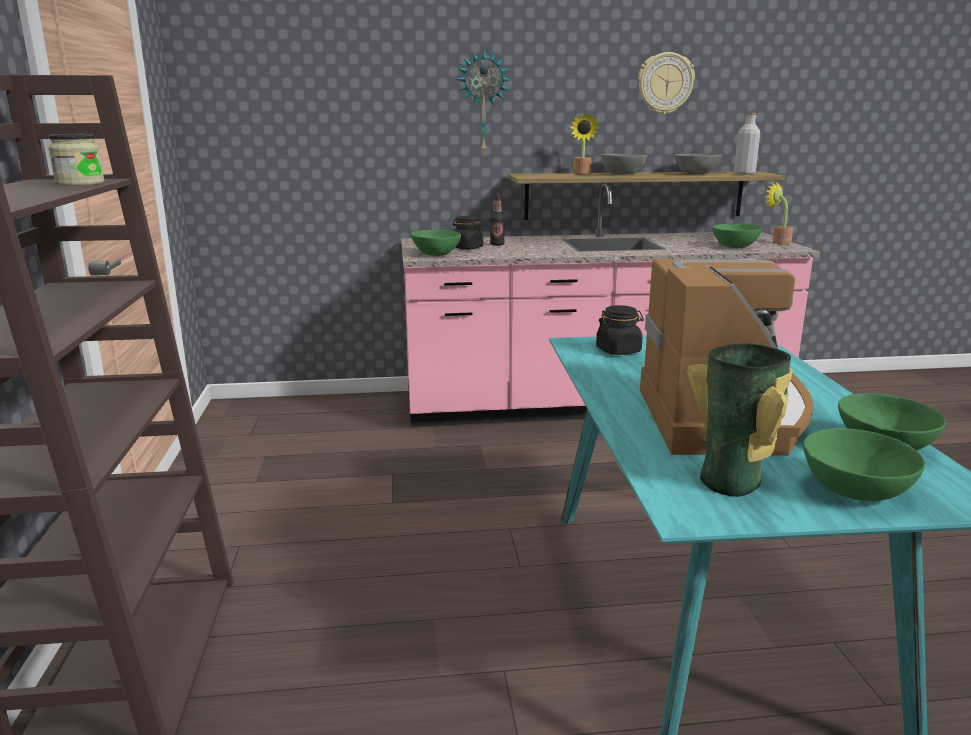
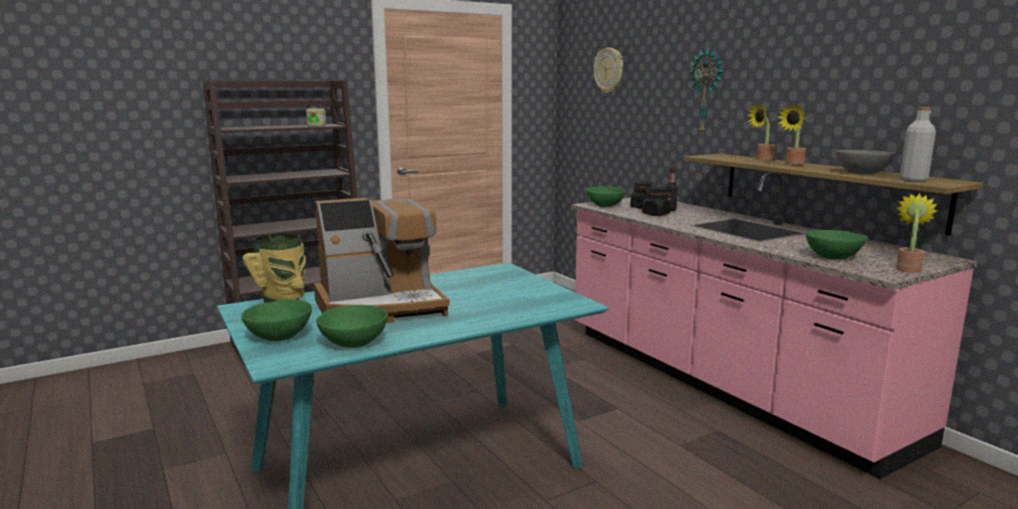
camera: 65 degrees right, 5 degrees down
black jar [596,305,644,355] -> black jar moved to [642,187,672,216]
grey bowl [601,154,647,174] -> potted plant [777,104,806,165]
wall clock [638,52,695,114] -> wall clock moved to [593,48,623,93]

